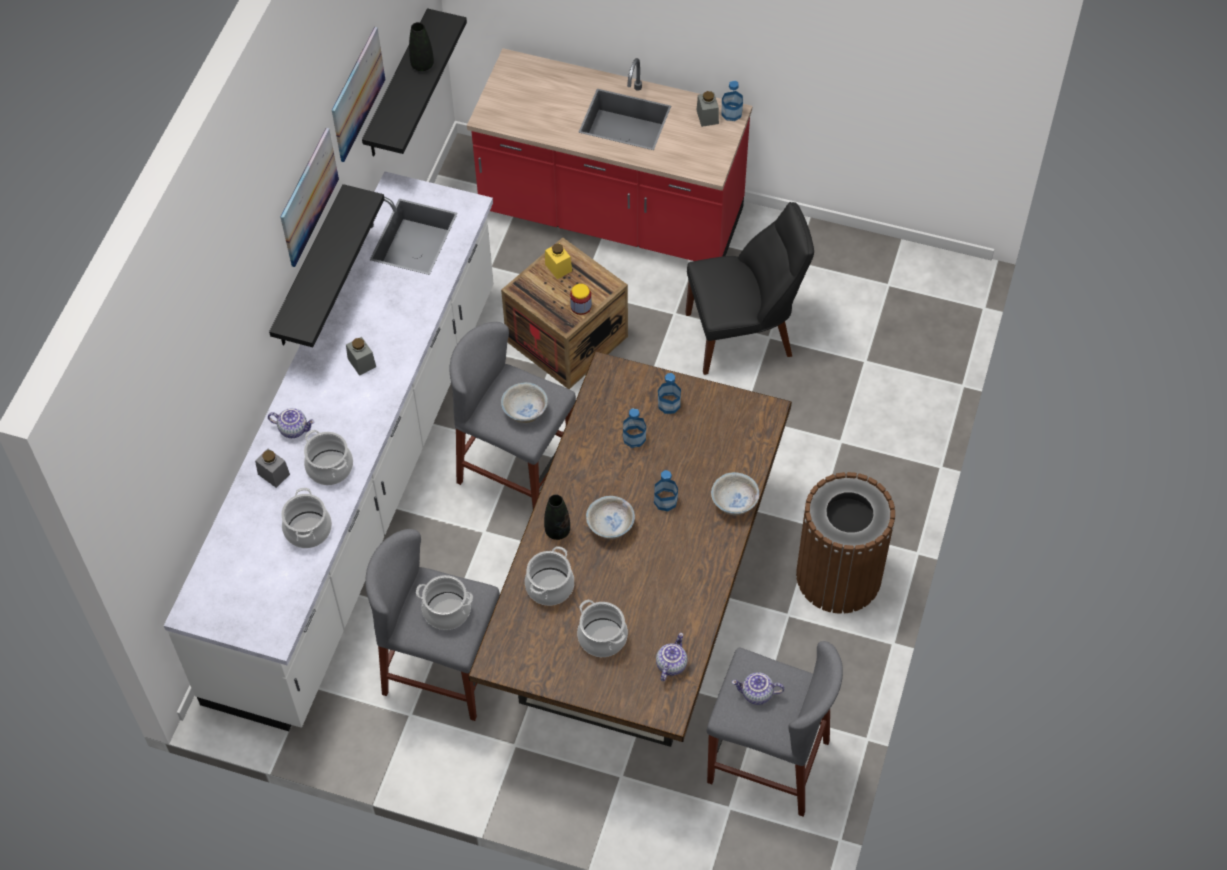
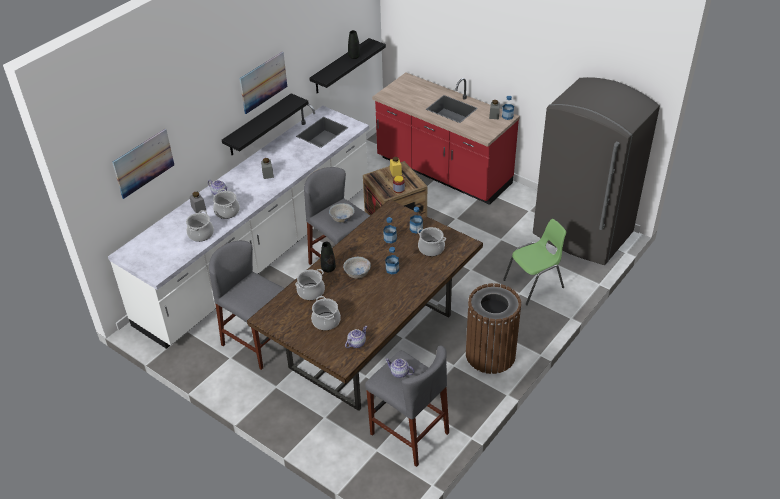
camera: 20 degrees right, 15 degrees down
picture [332,27,385,162] -> picture moved to [112,129,174,199]
cooking pot [416,575,473,630] -> cooking pot moved to [417,227,446,256]
black chair [685,202,814,375] -> none
white bowl [711,472,759,515] -> none
none -> green chair [503,219,566,305]
none -> grey fridge [533,77,660,265]

